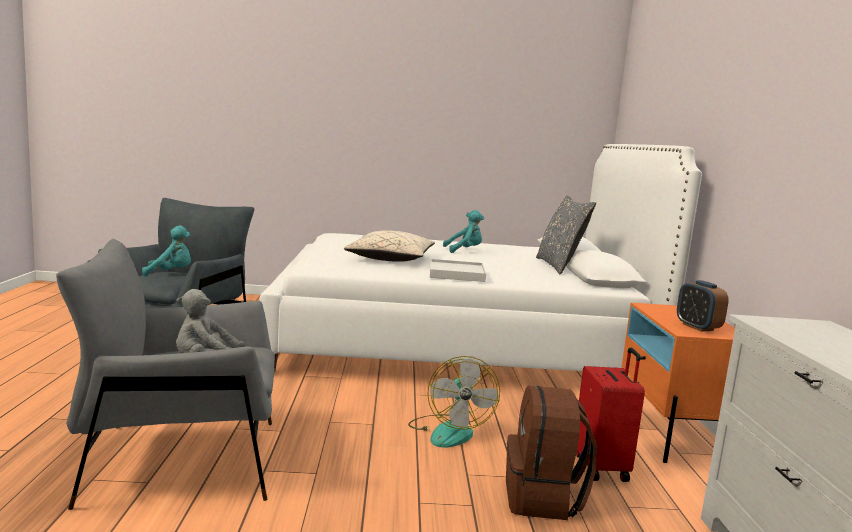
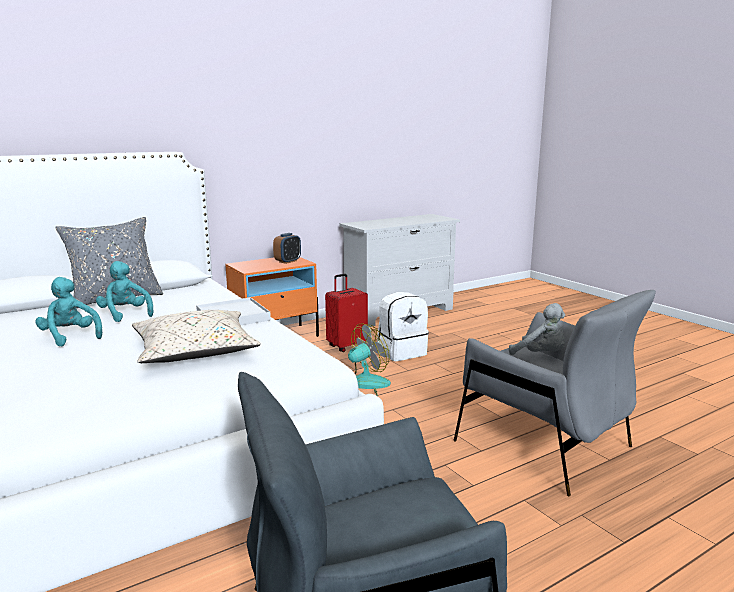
camera: 120 degrees left, 5 degrees up
turquoise plush toy [142,225,191,276] -> turquoise plush toy moved to [96,261,153,322]
brown backpack [506,386,597,520] -> white backpack [377,292,429,361]

